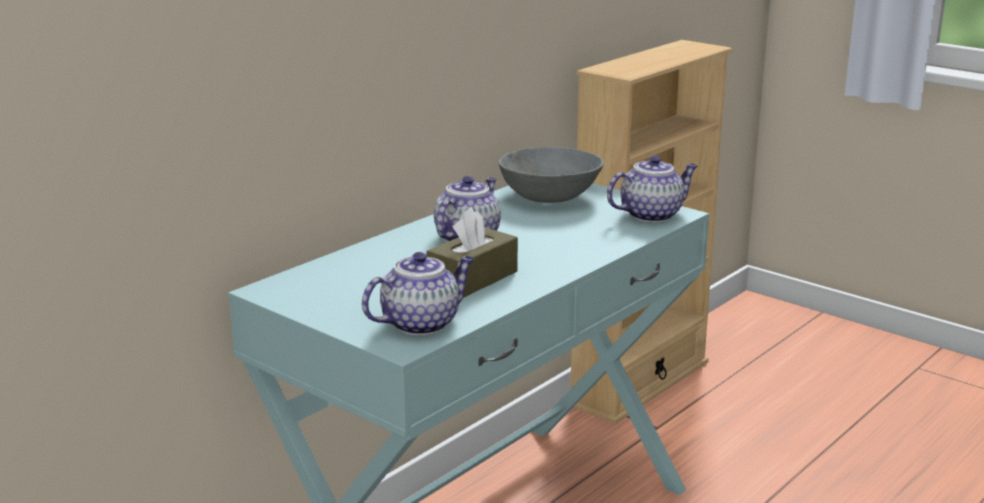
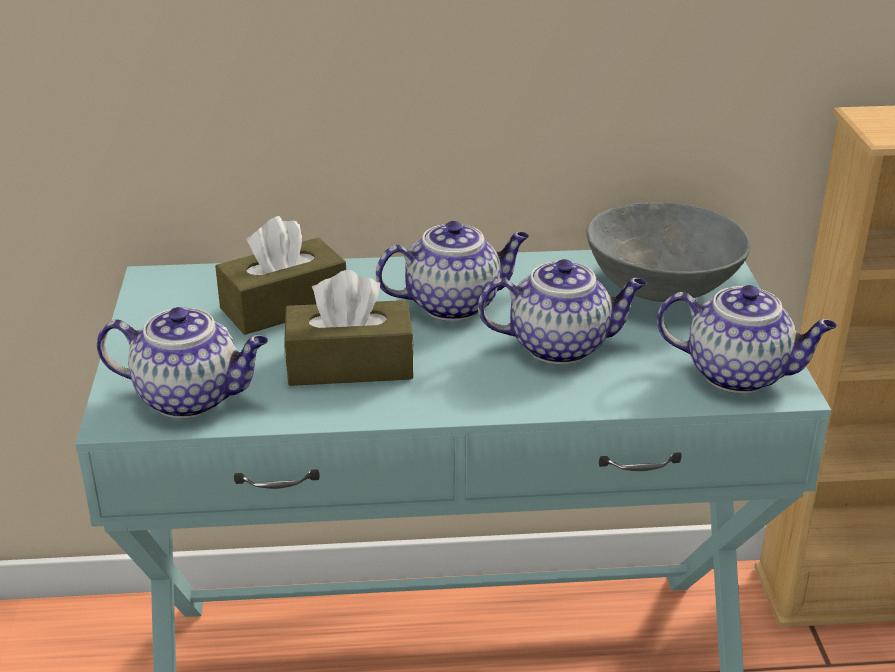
camera: 45 degrees right, 10 degrees up
none -> brown tissue box [215,216,346,335]
none -> teapot [478,259,647,364]

